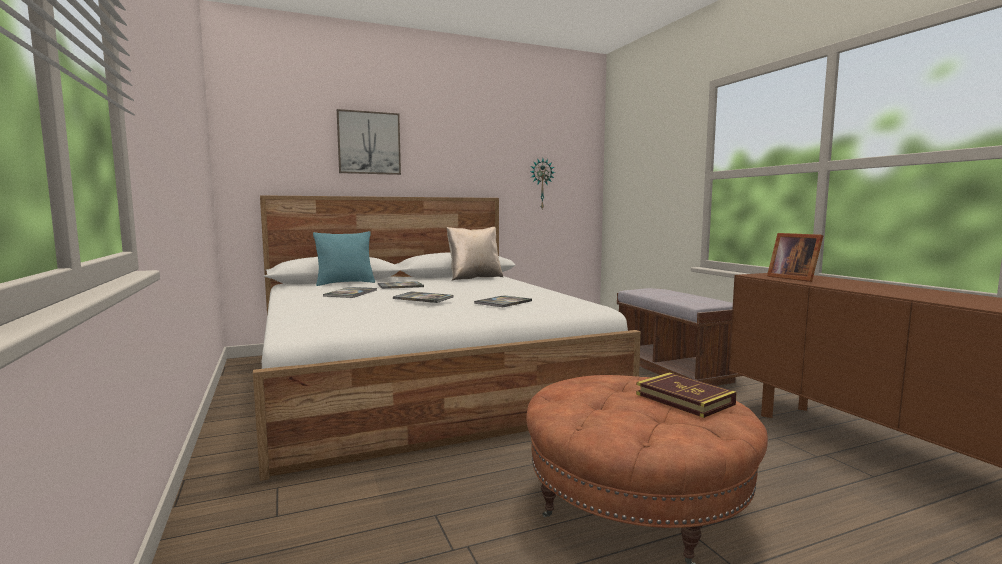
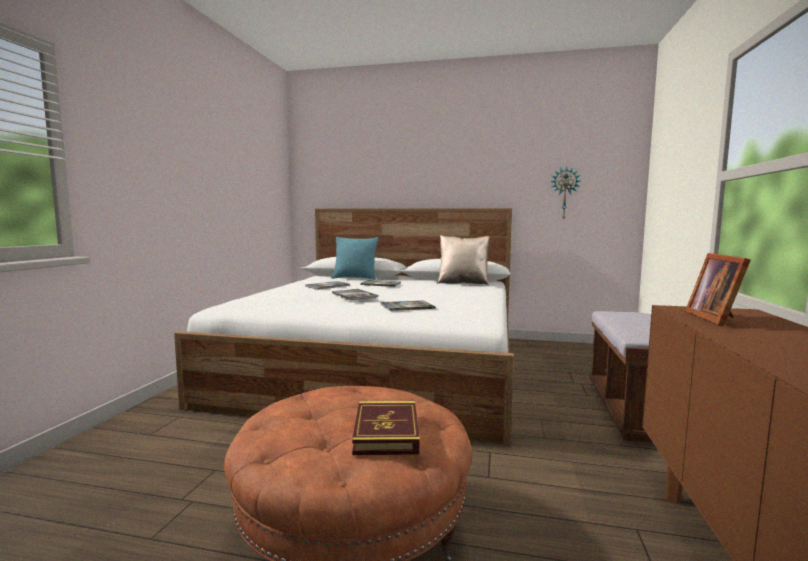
camera: 35 degrees right, 0 degrees up
picture [337,109,401,175] -> none

